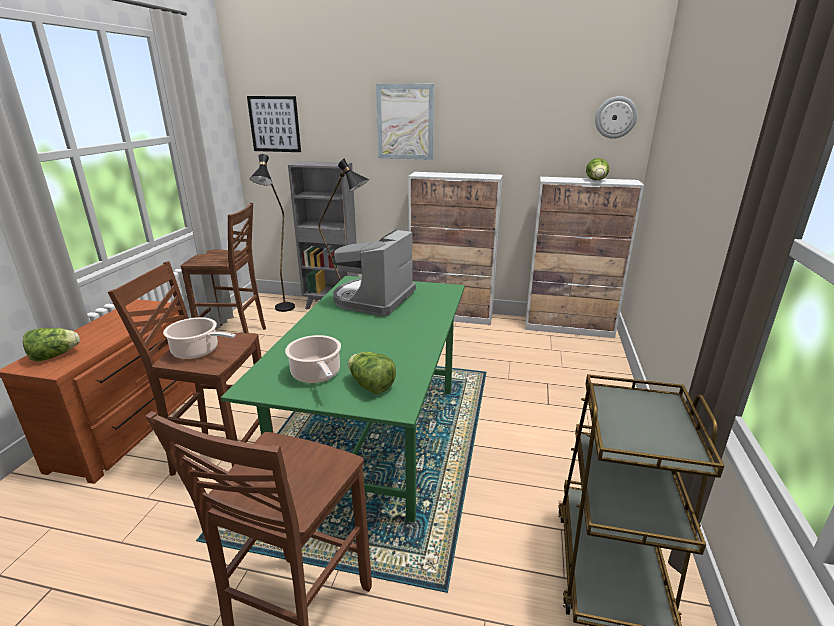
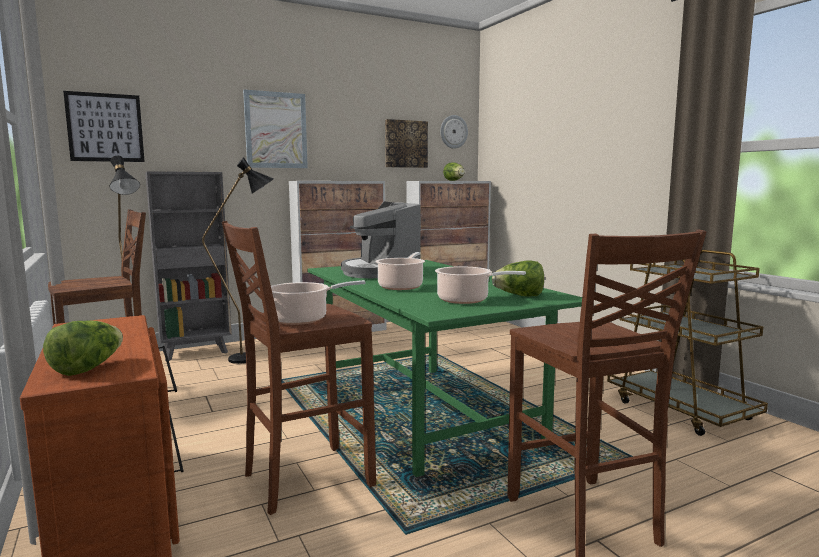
camera: 40 degrees left, 15 degrees down
none -> cooking pot [375,252,425,290]
none -> picture [385,119,428,168]

